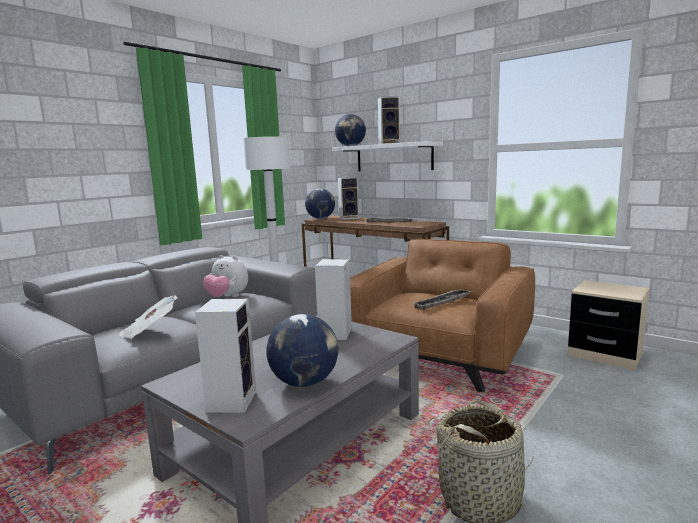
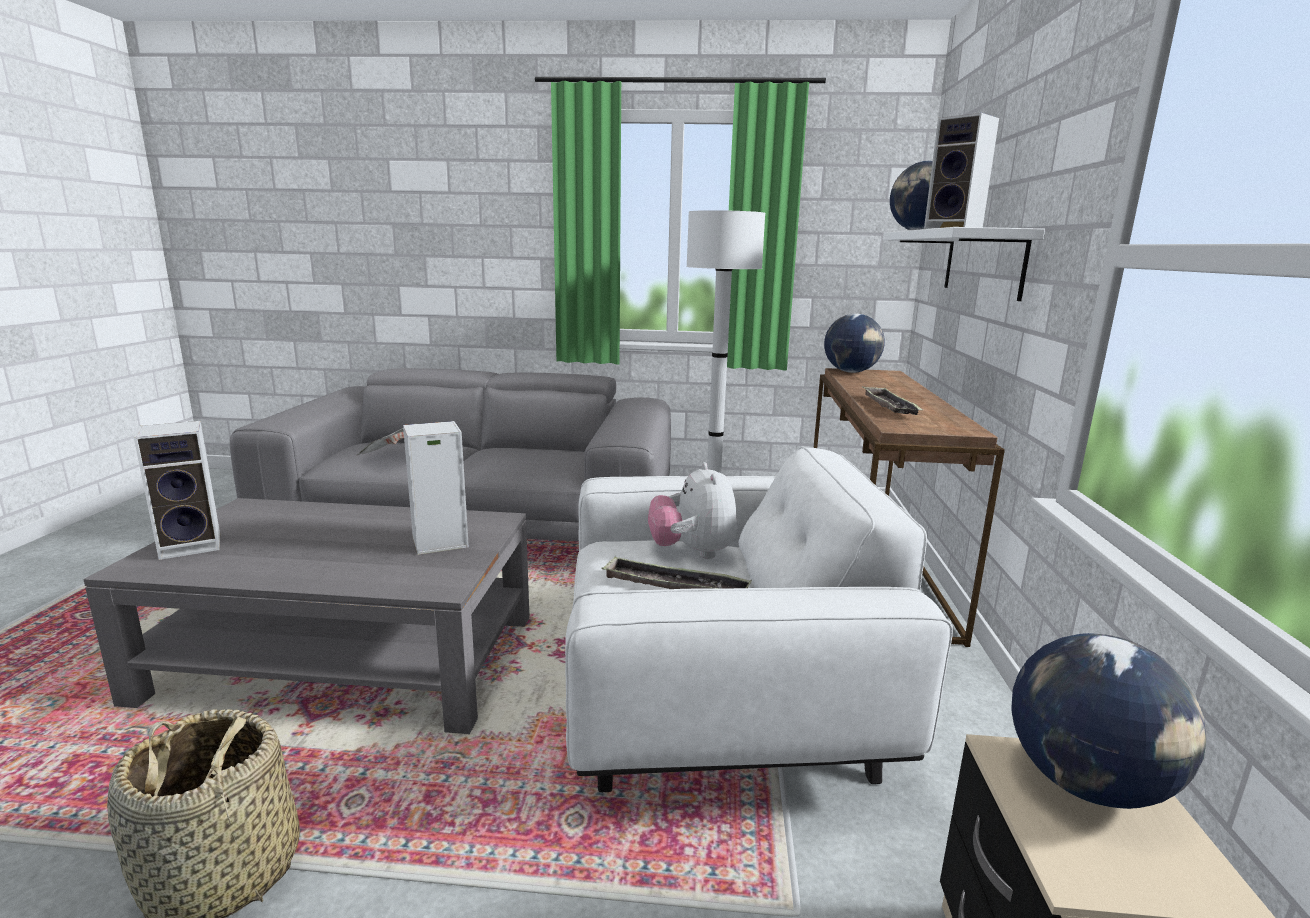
camera: 55 degrees right, 5 degrees up
plush toy [203,255,248,297] -> plush toy moved to [648,462,737,559]
globe [266,314,338,387] -> globe moved to [1011,633,1207,809]
speaker [338,177,359,220] -> none
brown armchair [350,239,535,392] -> white armchair [565,446,953,792]

